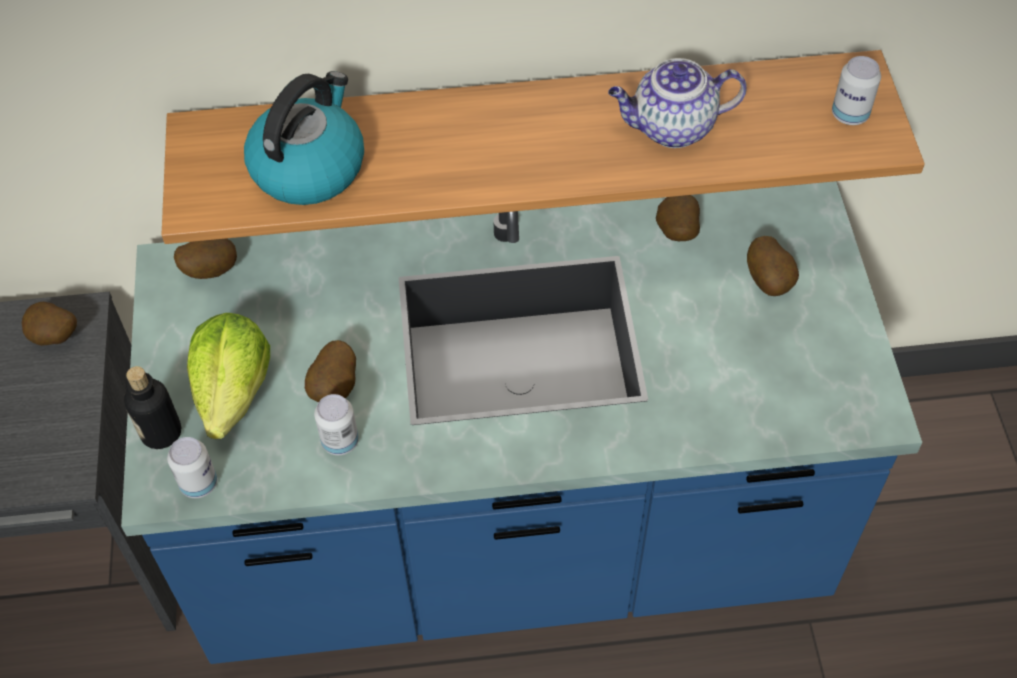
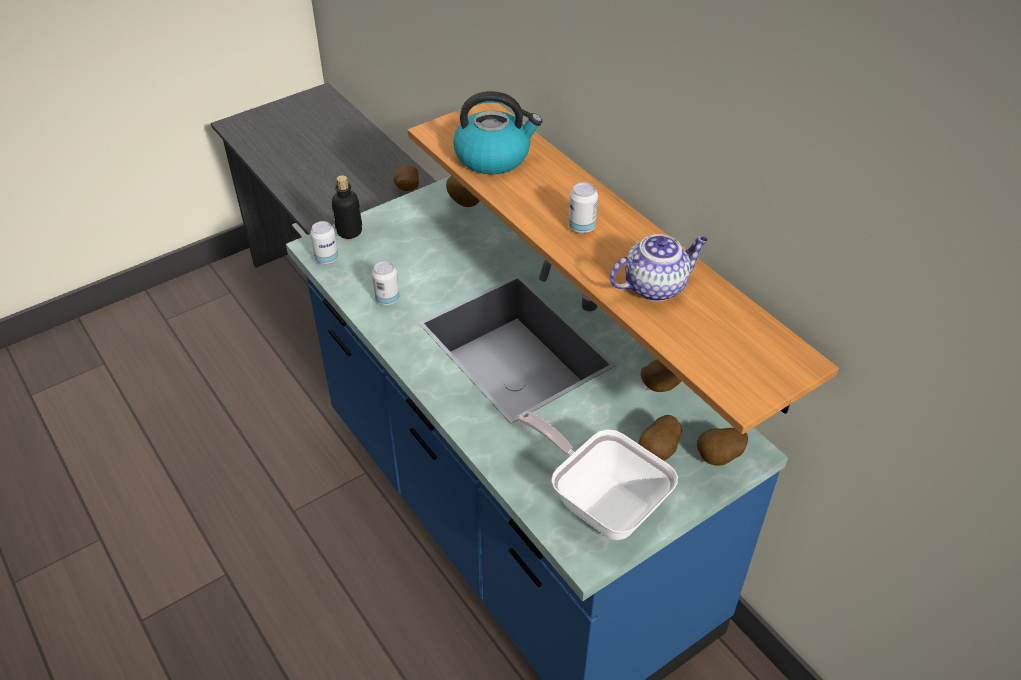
camera: 60 degrees right, 10 degrees down
lettuce [187,313,270,439] -> none
potato [305,340,356,402] -> potato moved to [697,428,748,466]
teapot [608,58,746,148] -> teapot turned 105 degrees clockwise [610,234,708,301]
can [832,56,881,125] -> can moved to [568,182,598,233]
none -> frying pan [518,412,678,540]

